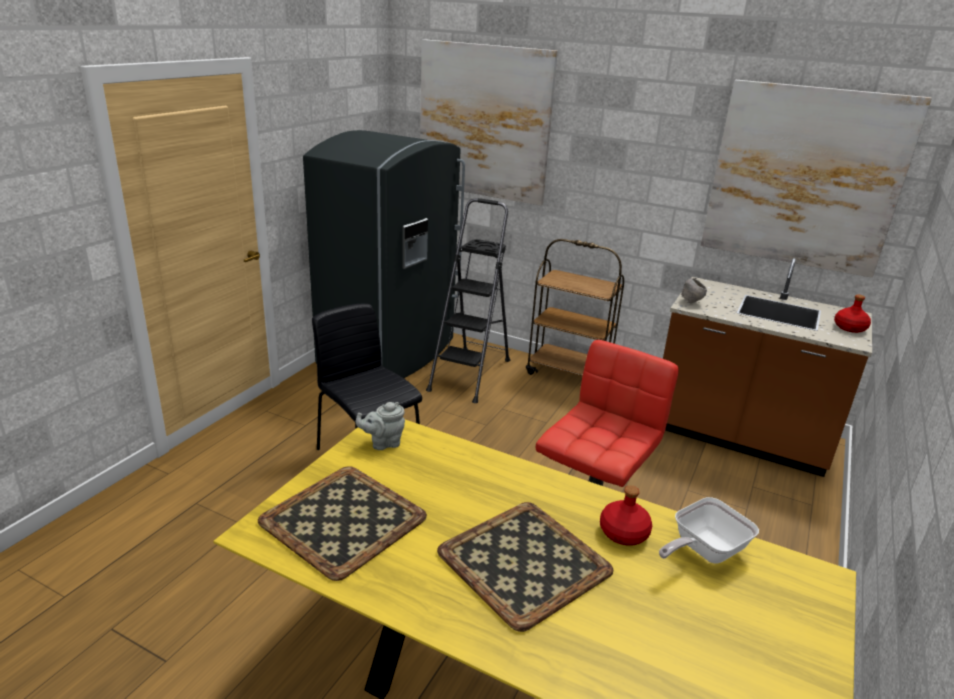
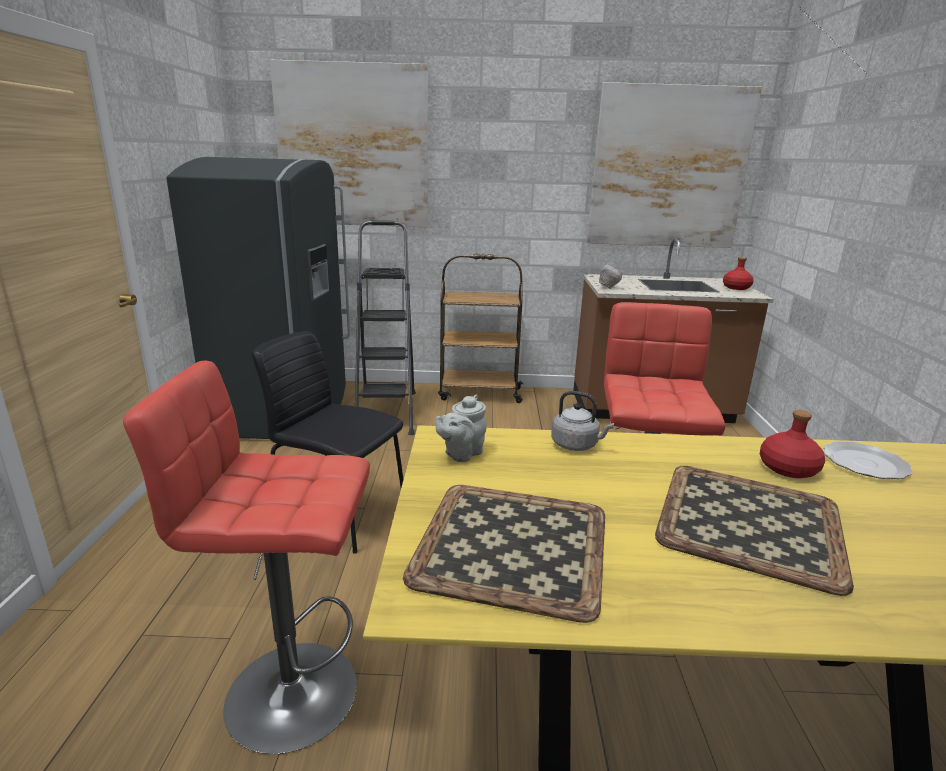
camera: 25 degrees left, 5 degrees down
frying pan [659,497,759,564] -> plate [823,441,913,479]
none -> red stool [123,361,370,754]
none -> grey kettle [551,391,614,451]

